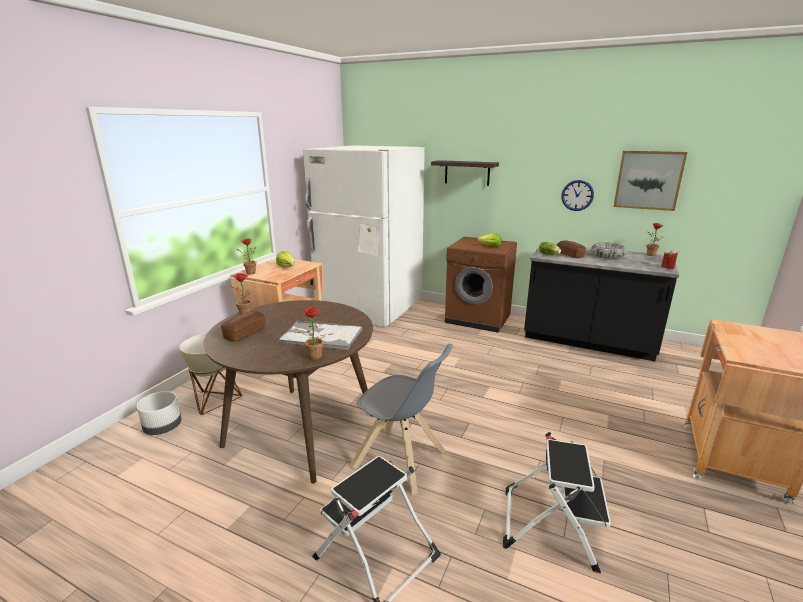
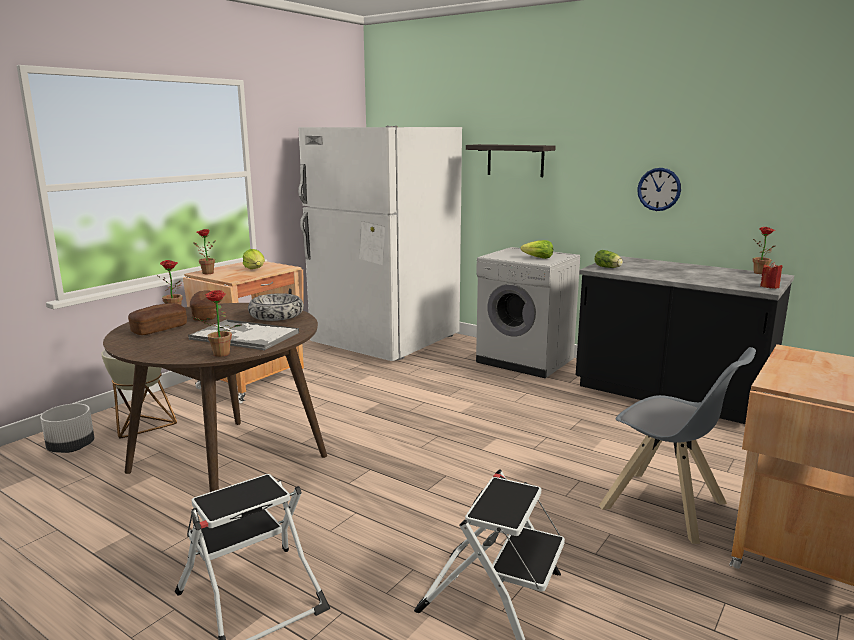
camera: 10 degrees right, 5 degrees down
grey chair [350,343,453,495] -> grey chair moved to [599,347,756,544]
brown washing machine [445,237,517,333] -> white washing machine [476,247,580,378]
bread [557,240,586,258] -> bread moved to [190,290,217,321]
bowl [591,242,626,259] -> bowl moved to [248,293,304,321]
picture [614,151,688,211] -> none

